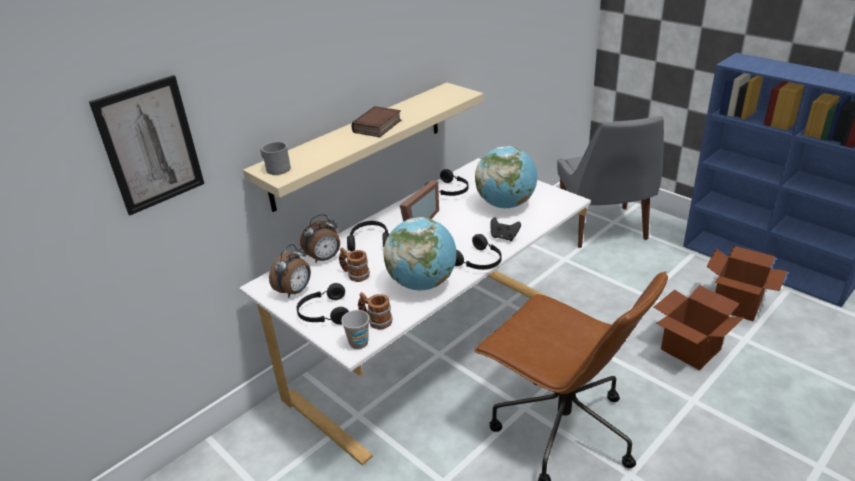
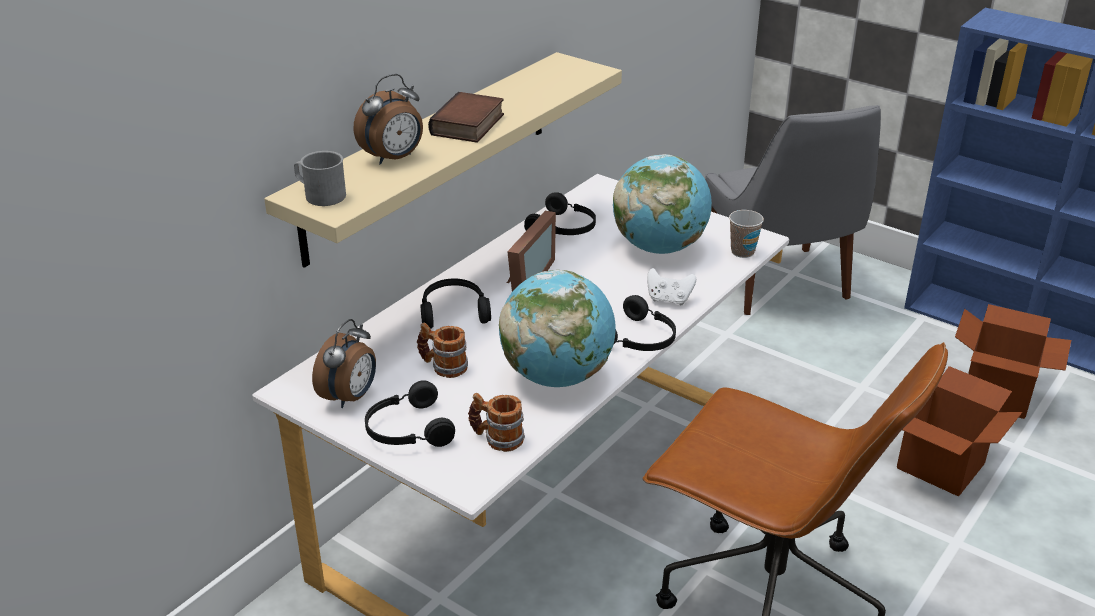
camera: 10 degrees left, 0 degrees up
picture [89,75,205,215] -> none
alarm clock [300,214,340,263] -> alarm clock moved to [354,74,423,165]
cup [341,310,369,349] -> cup moved to [729,210,764,258]
black game controller [490,217,521,241] -> white game controller [647,268,696,305]

